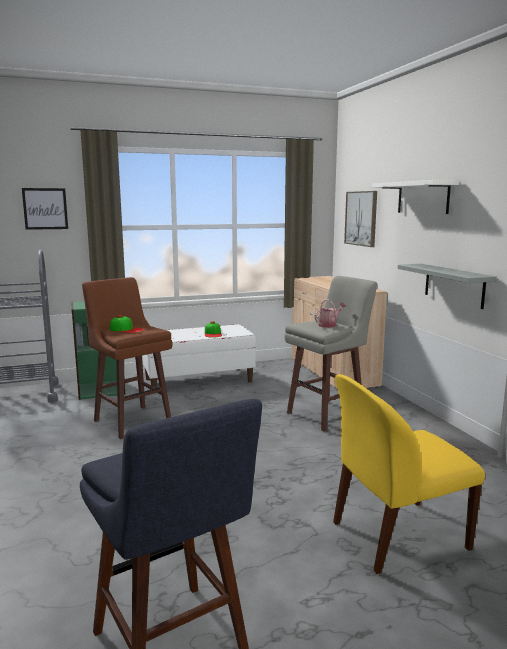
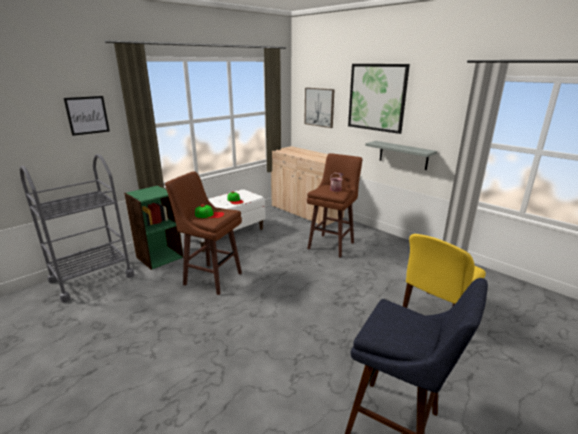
camera: 25 degrees left, 10 degrees up
grey stool [284,276,377,432] -> brown stool [307,153,362,258]
white shelf [372,180,459,214] -> picture [348,64,410,134]

